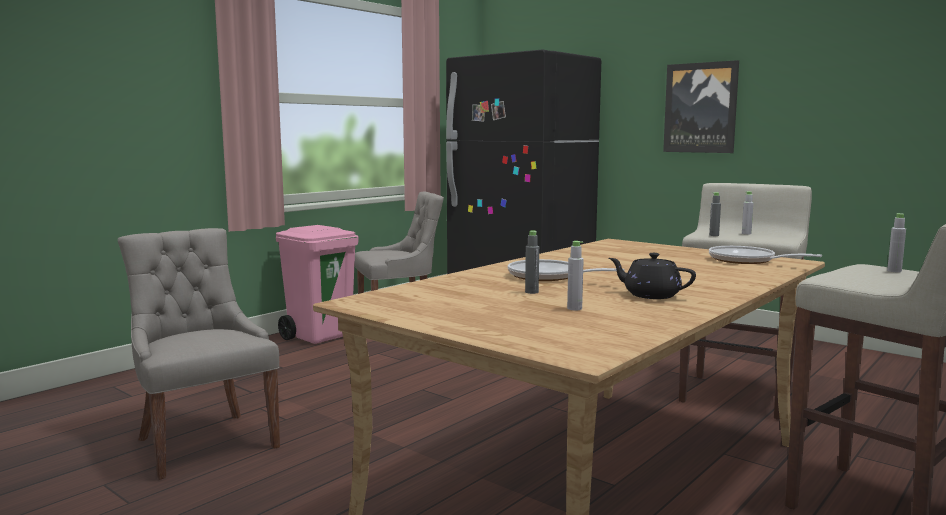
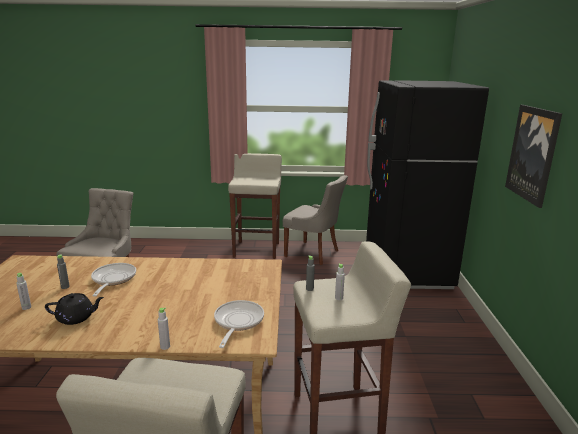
camera: 50 degrees right, 10 degrees up
pink trash can [276,225,359,344] -> beige stool [228,153,282,259]
black teapot [609,253,696,299] -> black teapot turned 90 degrees clockwise [45,293,104,325]
grey bottle [887,213,906,272] -> grey bottle moved to [158,307,170,350]

